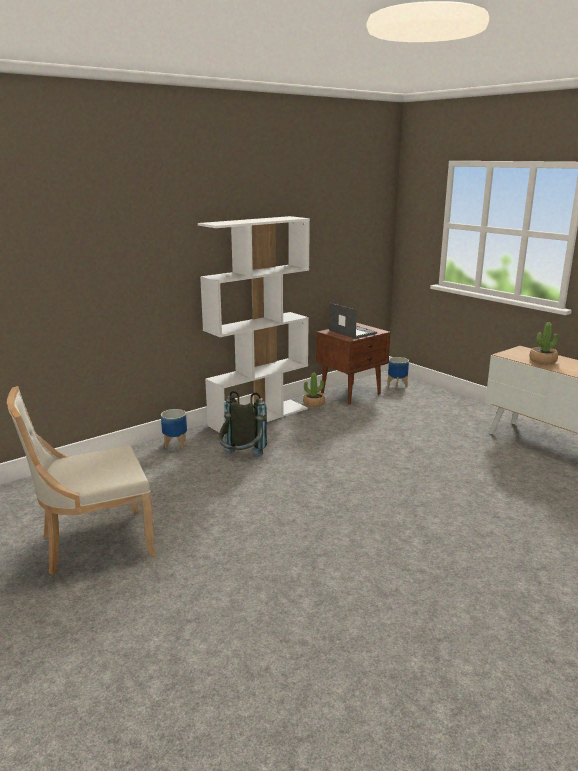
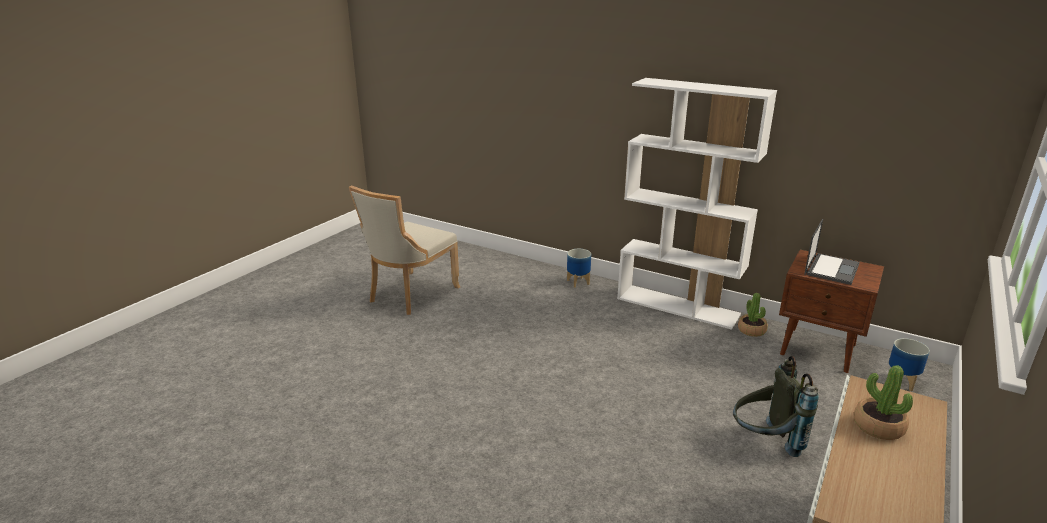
camera: 70 degrees right, 5 degrees up
beige chair [7,386,157,575] -> beige chair turned 105 degrees counterclockwise [349,185,460,315]
grey backpack [219,391,267,456] -> grey backpack moved to [733,356,819,457]

